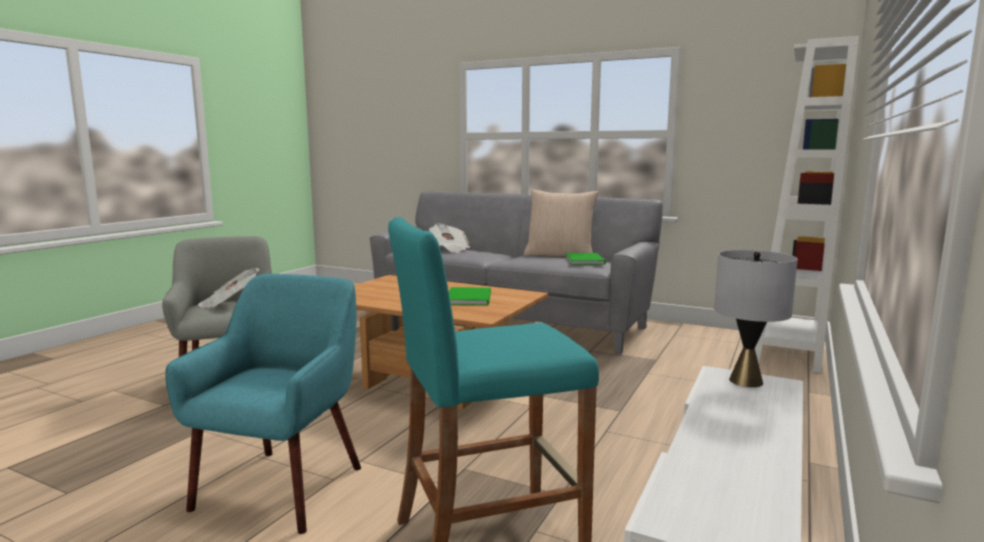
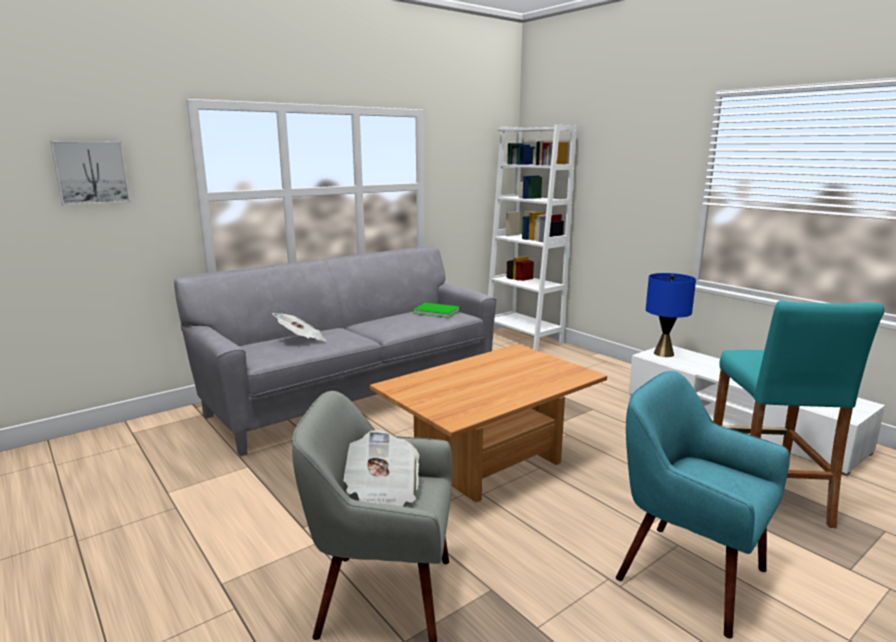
camera: 65 degrees left, 5 degrees up
green book [449,287,491,305] -> none
beige pillow [524,190,598,257] -> none
grey table lamp [714,250,798,387] -> blue table lamp [646,273,696,357]
none -> picture [50,141,131,205]

